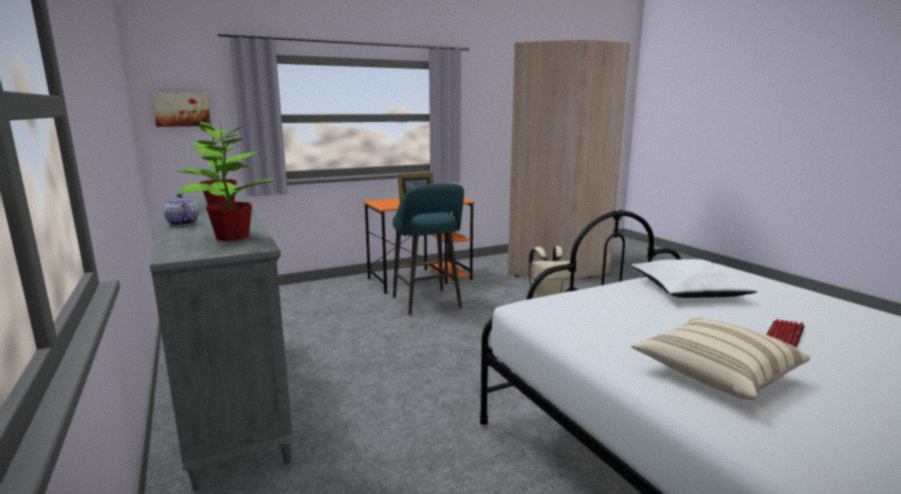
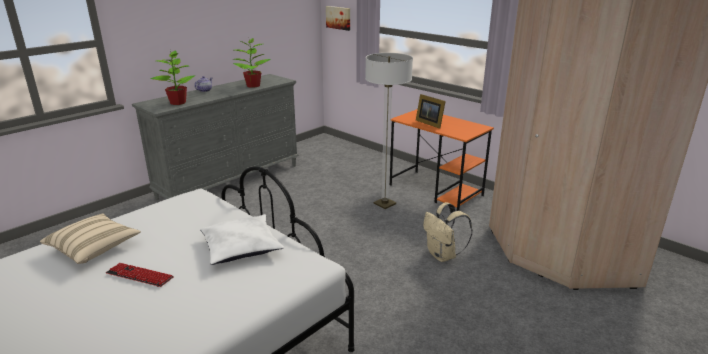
camera: 70 degrees right, 10 degrees up
turquoise stool [393,183,464,315] -> floor lamp [365,53,413,209]

